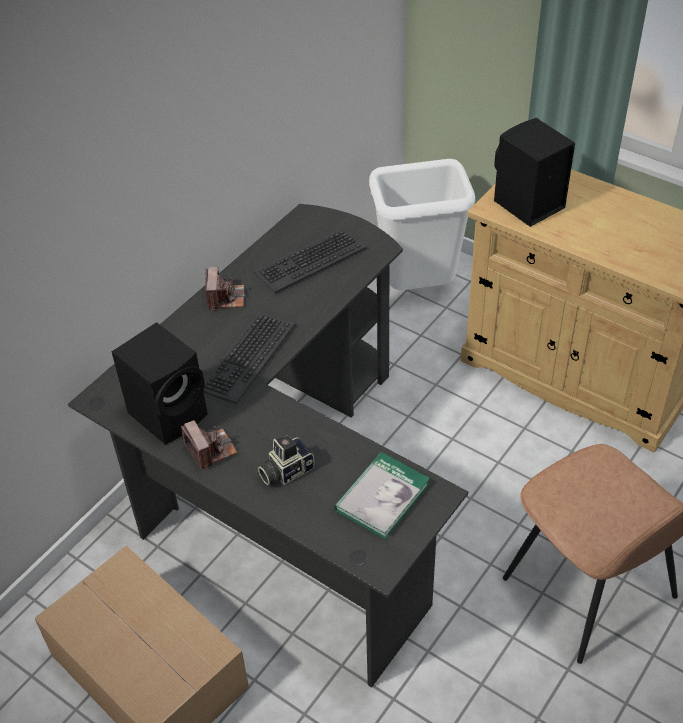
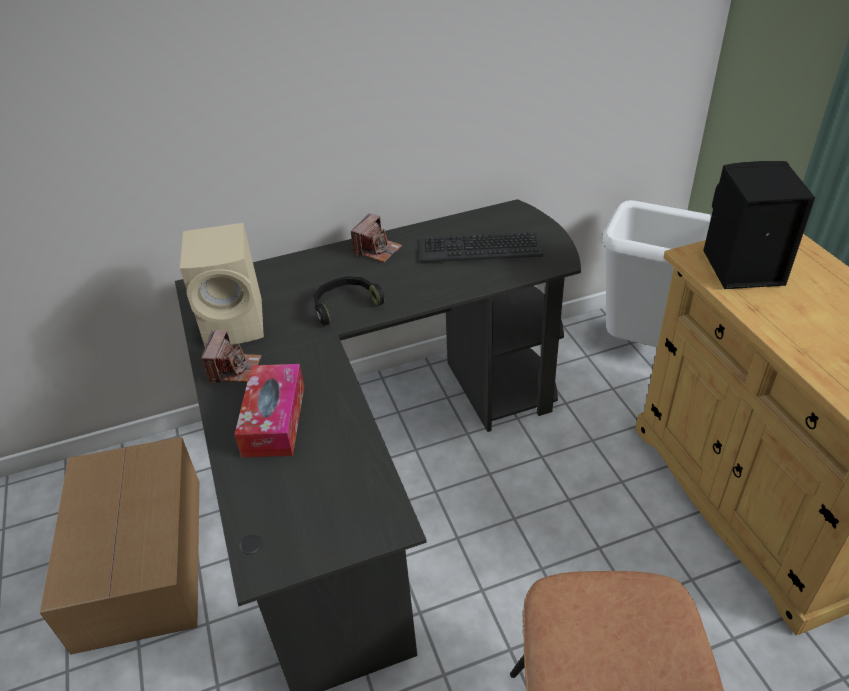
camera: 35 degrees right, 5 degrees down
black speaker [112,322,208,445] -> beige speaker [180,223,264,346]
keyboard [203,312,296,404] -> black headphones [313,276,385,326]
camera [258,434,314,485] -> tissue box [234,364,304,457]
book [334,452,430,539] -> none

